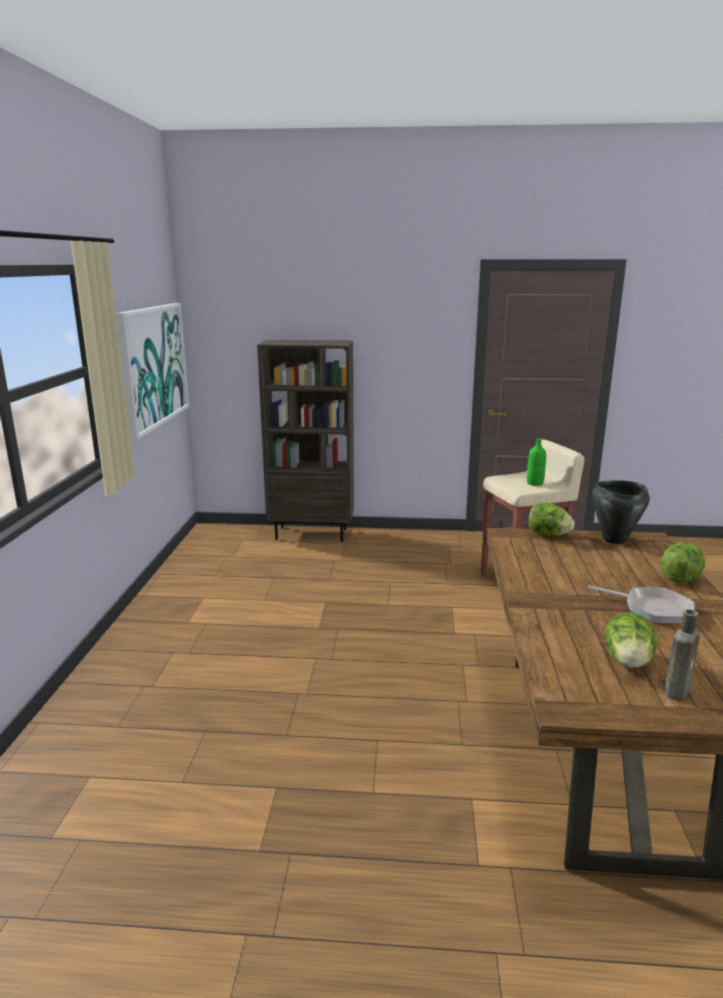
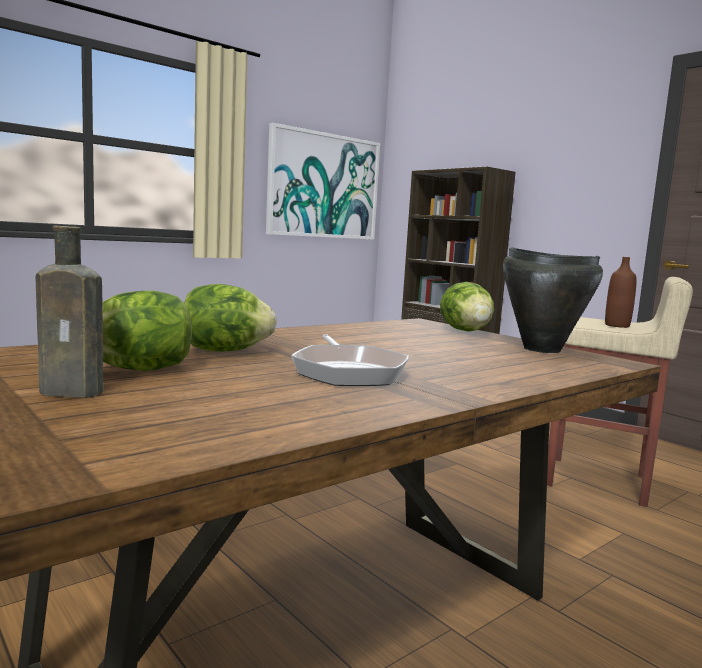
camera: 45 degrees right, 10 degrees down
green bottle [527,439,546,486] -> brown bottle [605,257,637,328]
lettuce [660,543,705,583] -> lettuce moved to [184,284,277,352]

